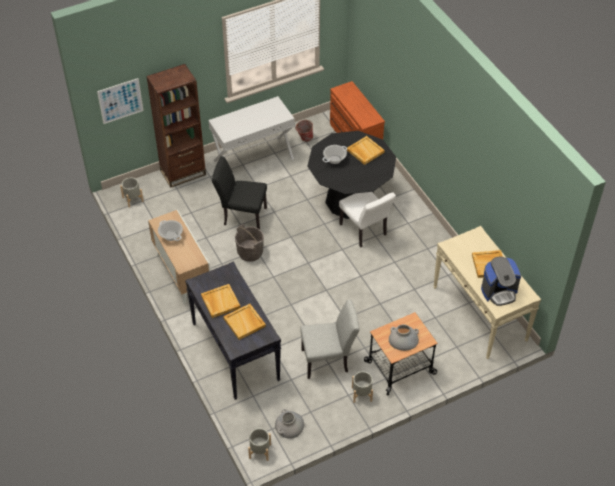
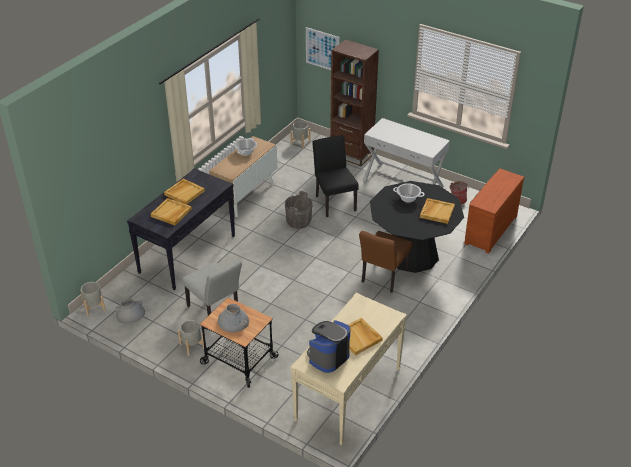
camera: 60 degrees right, 10 degrees down
white chair [339,192,396,247] -> brown chair [359,231,412,293]
coffee machine [481,257,521,306] -> coffee machine turned 90 degrees clockwise [307,320,350,373]

